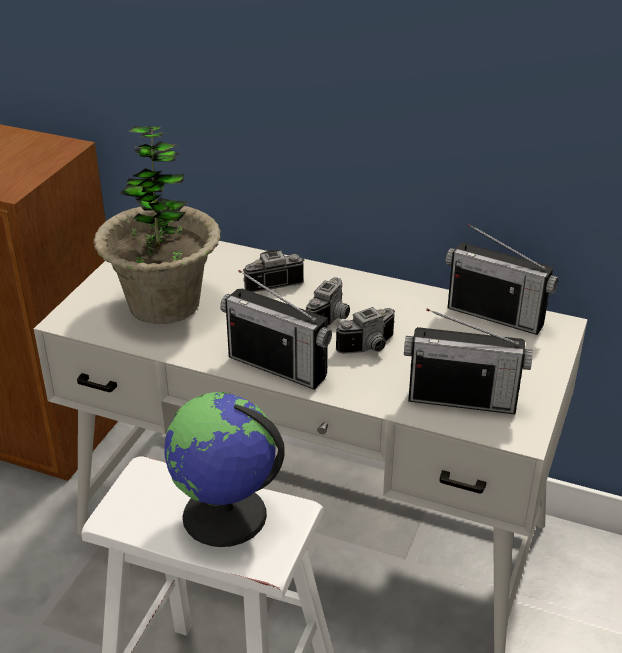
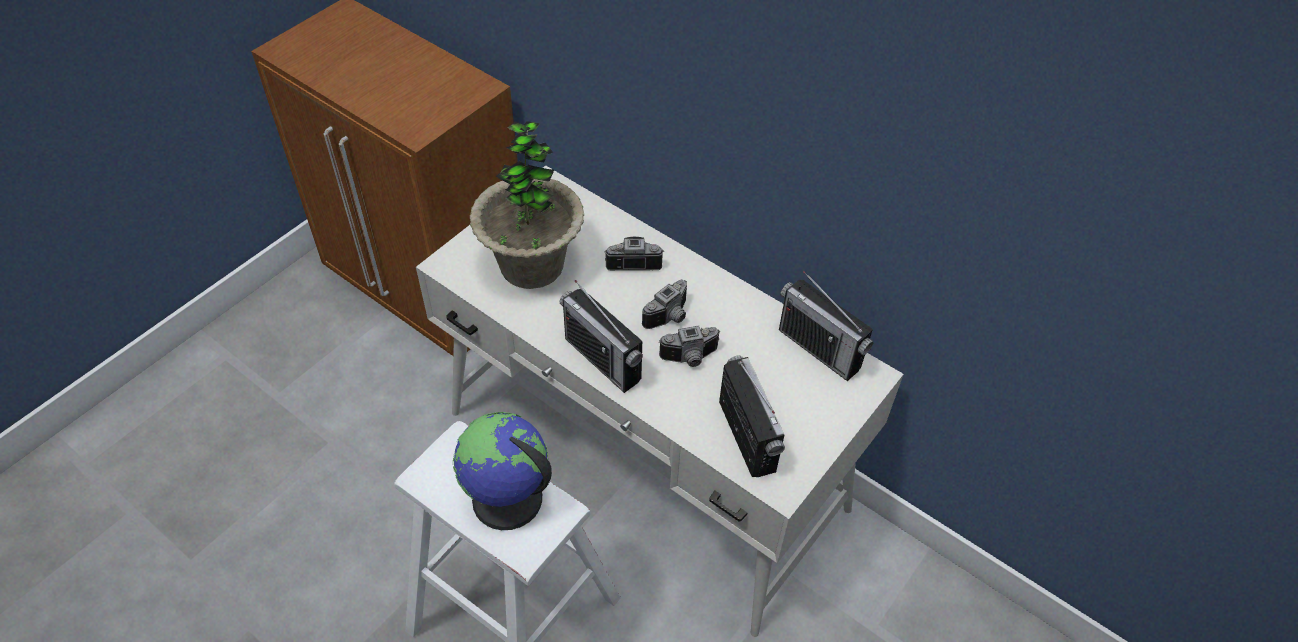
camera: 15 degrees right, 15 degrees up
radio [404,308,533,414] -> radio turned 135 degrees counterclockwise [719,356,785,477]

